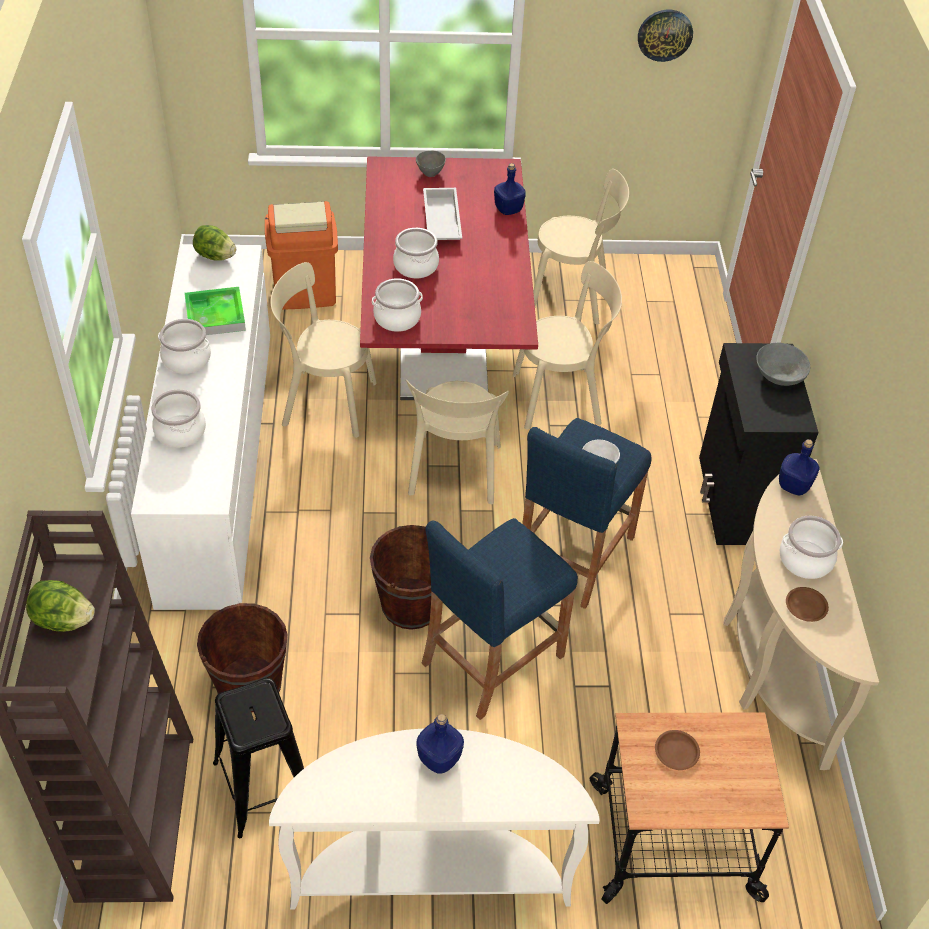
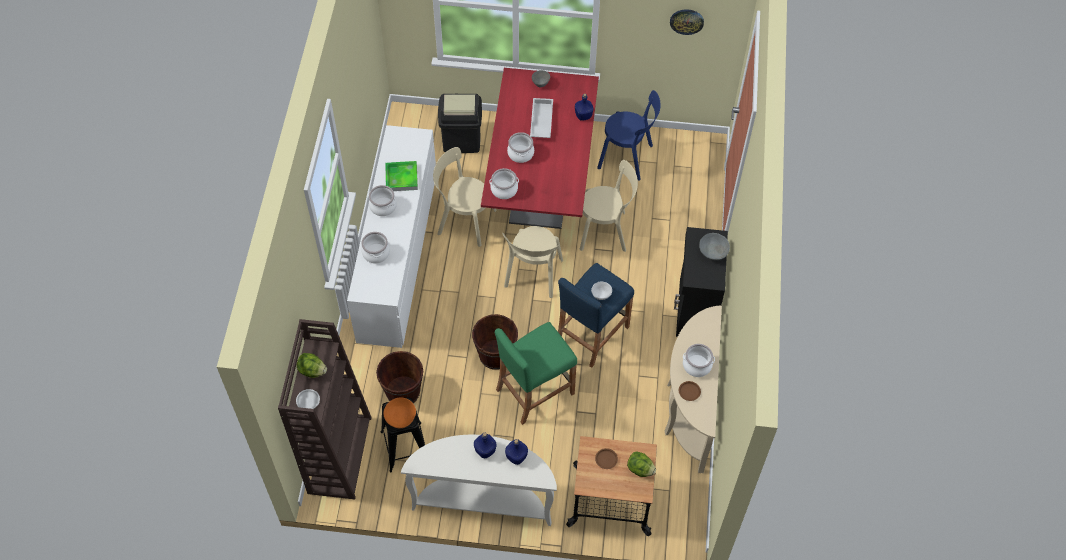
camera: 10 degrees right, 10 degrees up
lettuce [193,225,236,261] -> lettuce moved to [627,451,656,477]
orange trash can [265,201,338,310] -> black trash can [438,94,482,153]
blue stool [421,518,578,720] -> green stool [495,322,577,425]
beige chair [533,169,629,325] -> blue chair [597,90,661,181]
blue bottle [779,439,820,495] -> blue bottle moved to [505,439,528,465]
none -> white plate [296,389,320,409]
none -> orange bowl [384,398,416,428]

